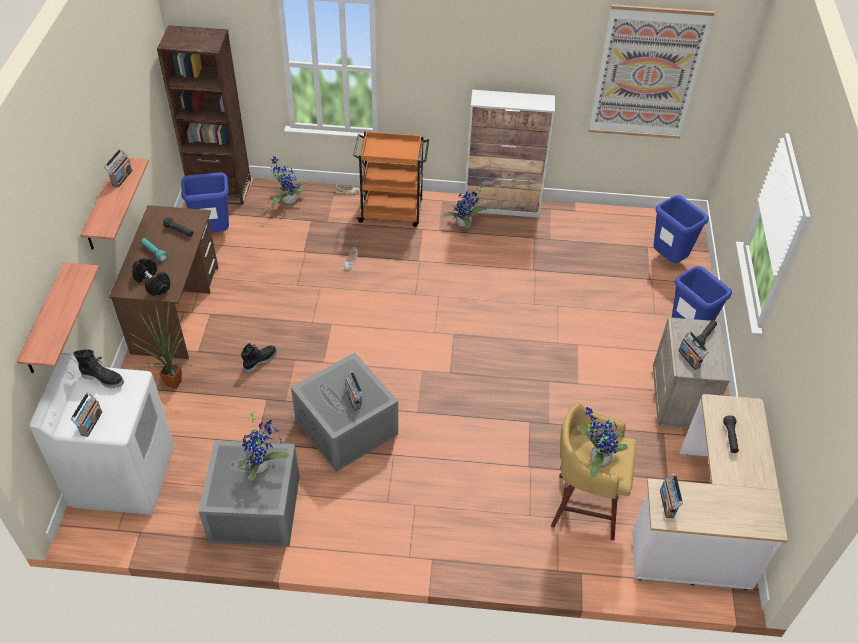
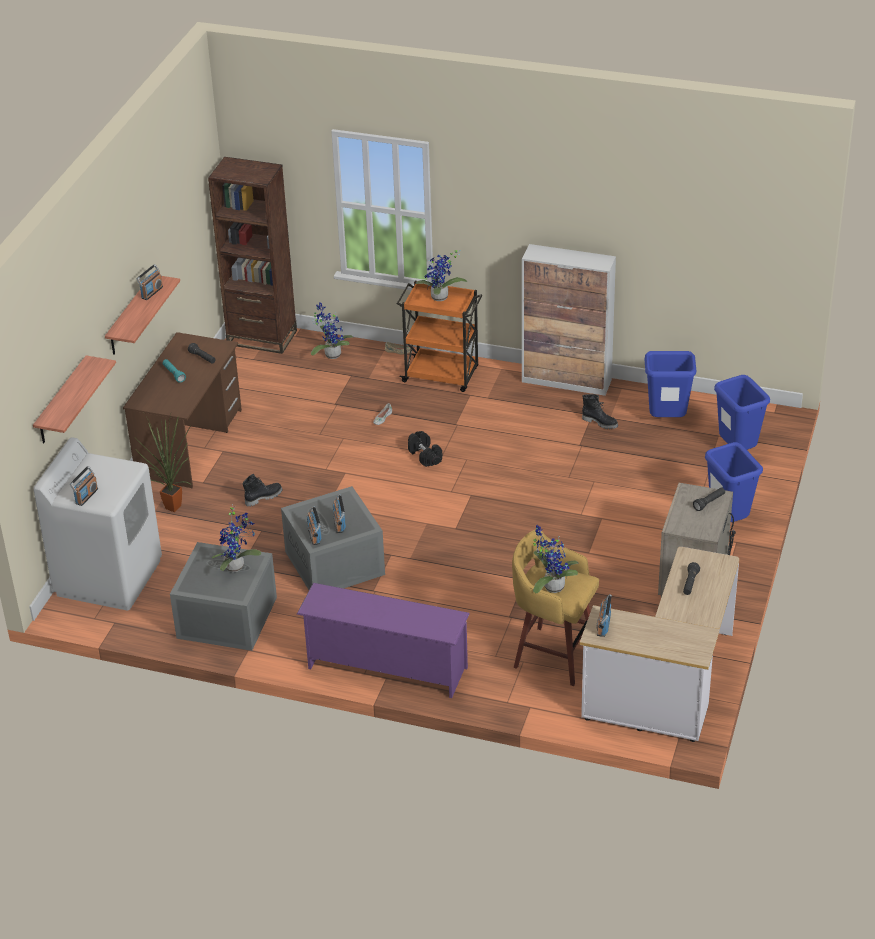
camera: 15 degrees right, 10 degrees down
black boot [73,349,124,388] -> black boot moved to [582,394,618,429]
black dumbbell [132,258,170,296] -> black dumbbell moved to [408,431,442,467]
blue trash can [181,172,229,232] -> blue trash can moved to [644,351,696,417]
potted plant [444,185,487,229] -> potted plant moved to [415,250,467,301]
picture [589,5,714,139] -> none
radio [678,331,708,370] -> radio moved to [307,506,321,545]
none -> purple shoe rack [297,583,470,698]

